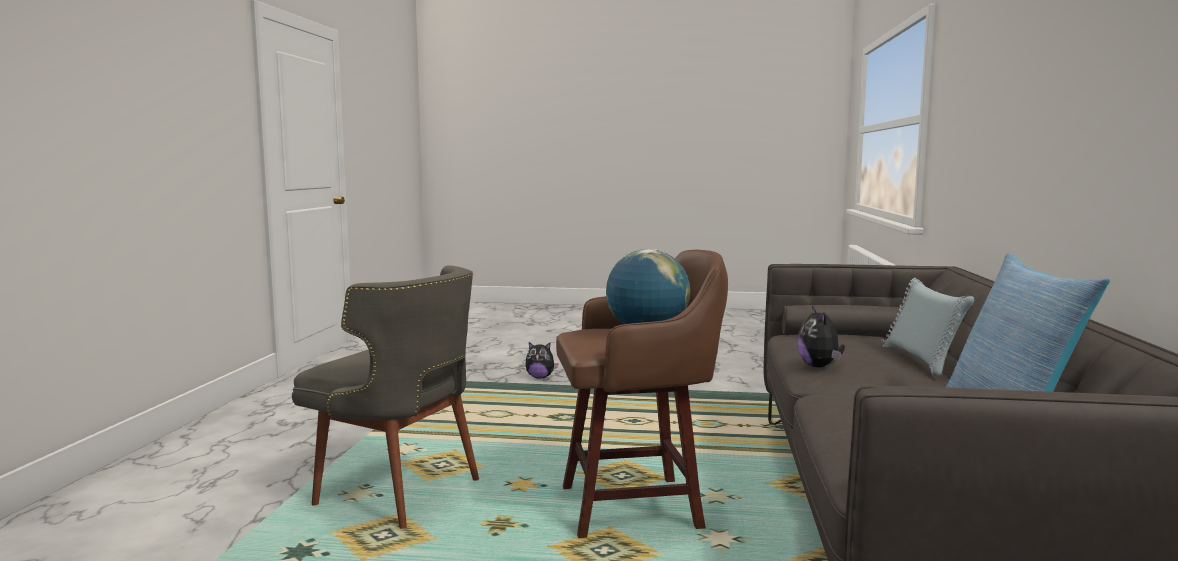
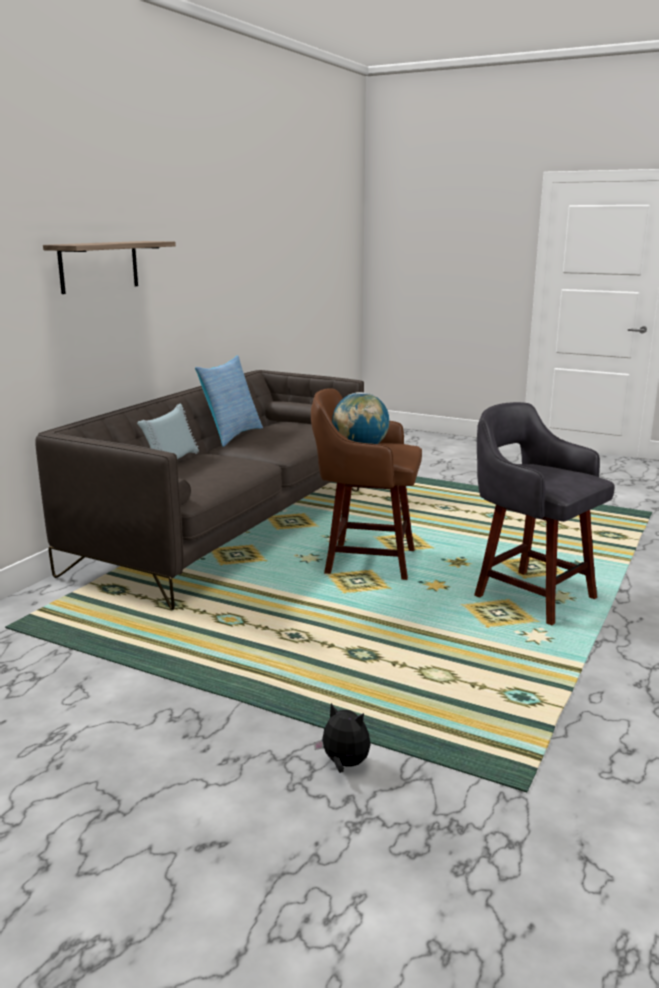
camera: 160 degrees left, 10 degrees up
grey chair [292,265,479,528] -> grey stool [474,402,615,625]
plush toy [797,306,845,367] -> none
none -> shelf [43,241,176,294]

